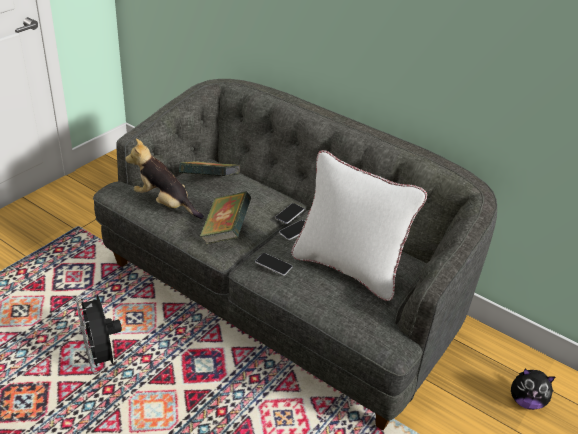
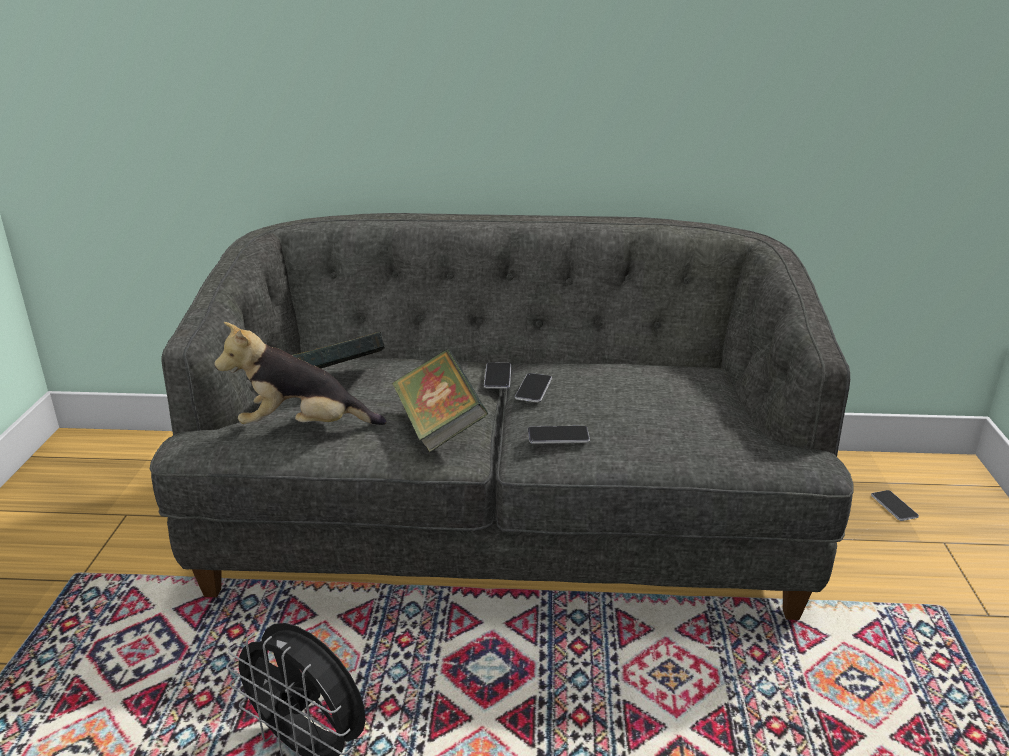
camera: 30 degrees left, 10 degrees down
white pillow [291,150,427,301] -> none
plush toy [511,369,555,410] -> phone [871,490,919,521]

